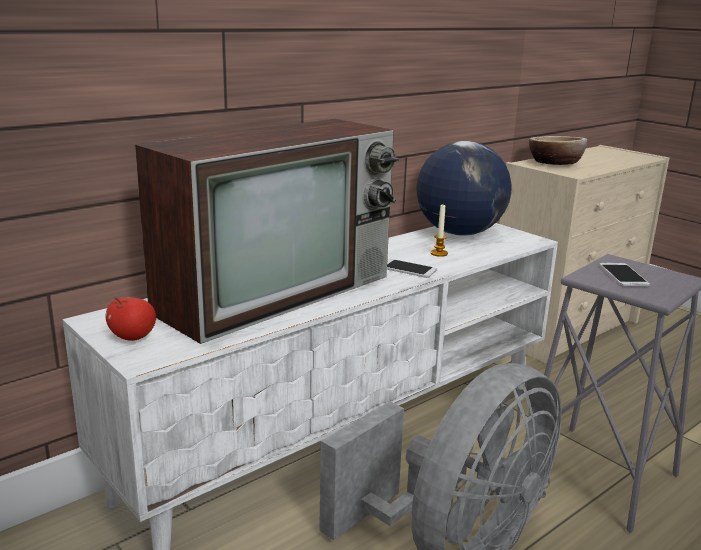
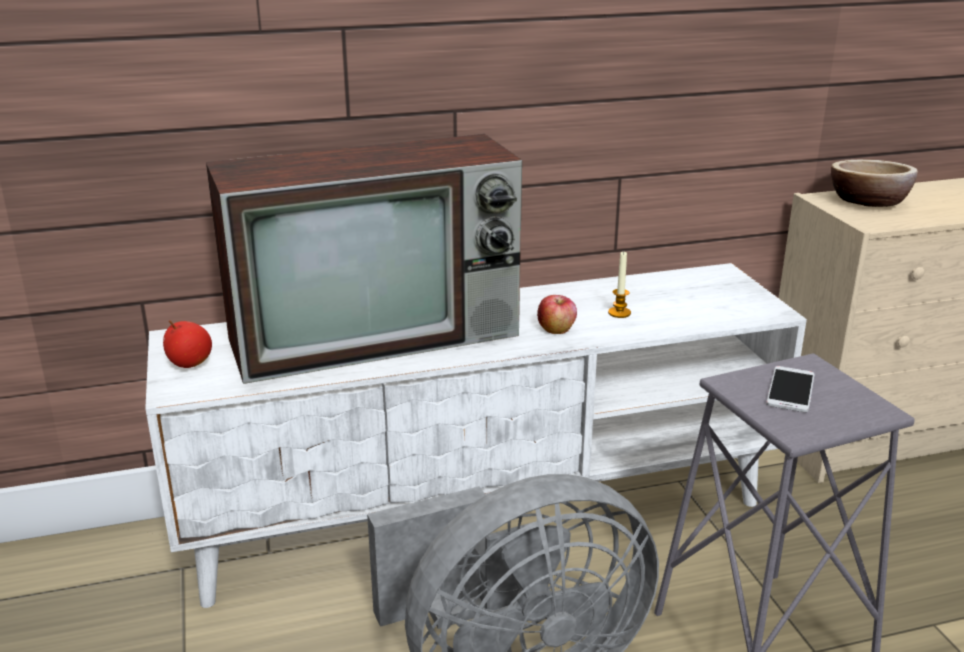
camera: 25 degrees right, 5 degrees up
phone [387,259,437,278] -> apple [537,295,577,334]
globe [416,141,511,236] -> none

